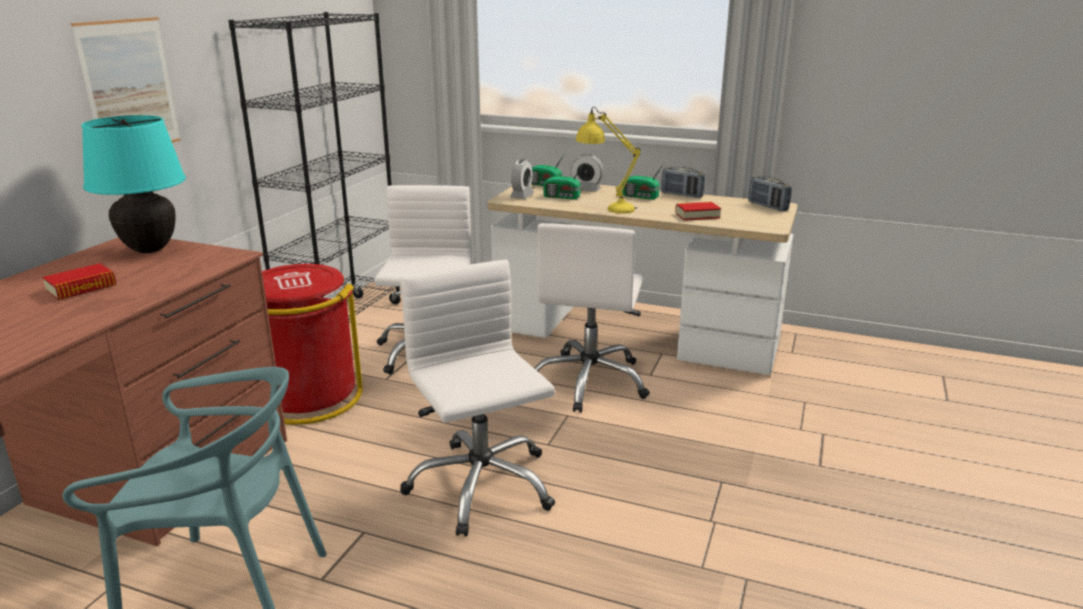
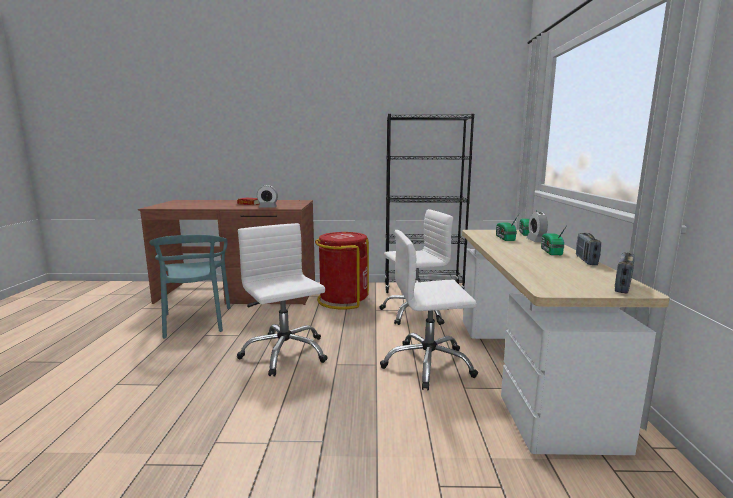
camera: 70 degrees right, 10 degrees down
picture [71,17,181,143] -> none
turquoise table lamp [81,115,186,253] -> none
white office chair [400,259,555,536] -> white office chair turned 75 degrees counterclockwise [237,223,328,376]
alarm clock [510,160,534,199] -> alarm clock moved to [257,185,278,208]
yellow table lamp [576,107,641,214] -> none
book [675,202,721,221] -> none

